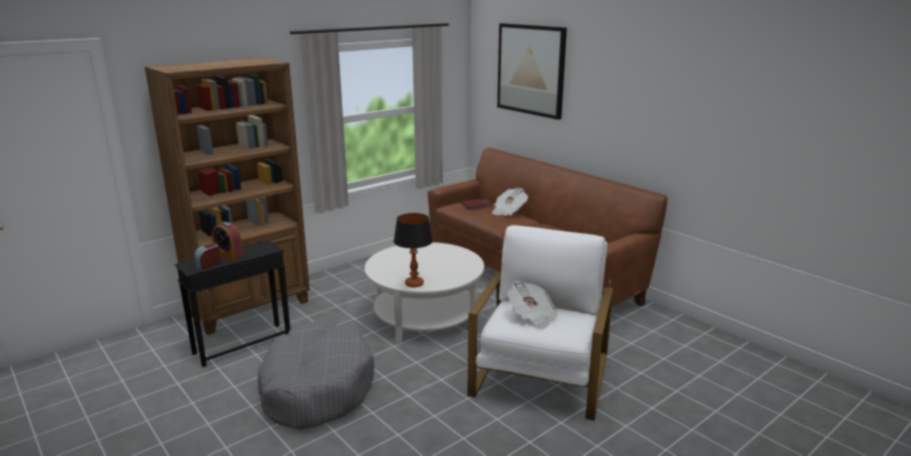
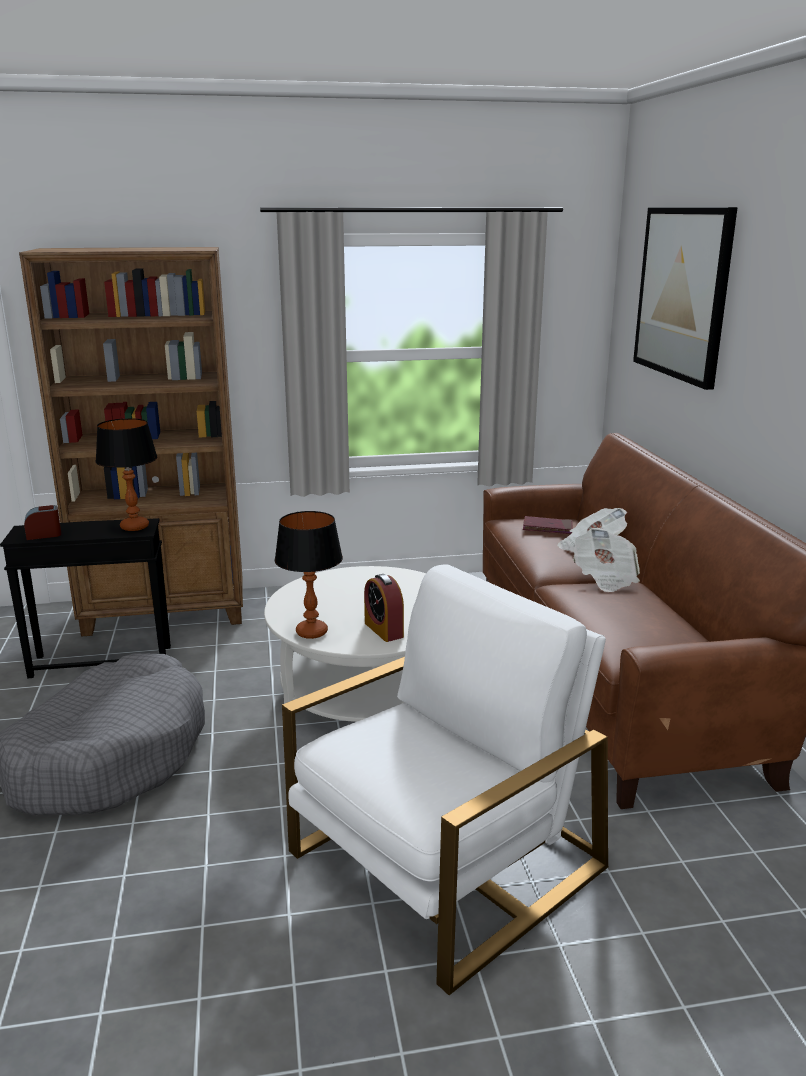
camera: 30 degrees right, 0 degrees up
alarm clock [212,222,243,261] -> alarm clock moved to [364,574,404,642]
newspaper [507,281,558,329] -> newspaper moved to [573,528,640,592]
none -> table lamp [95,418,158,531]

